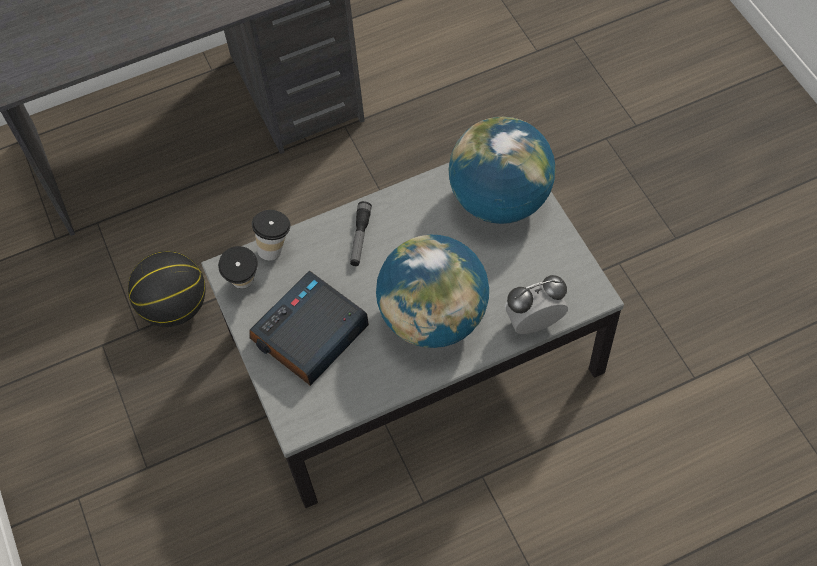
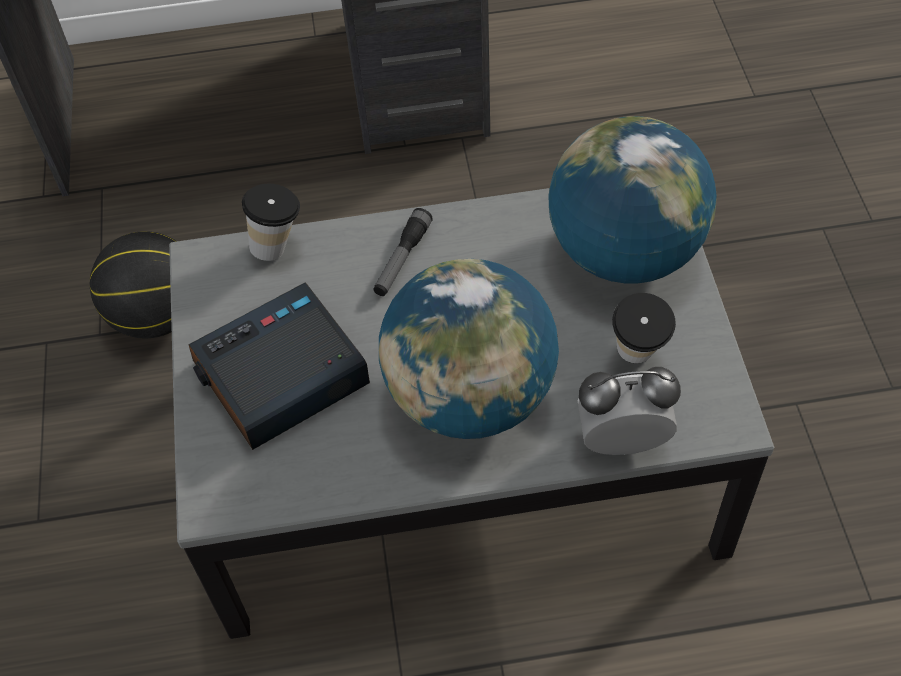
camera: 15 degrees right, 5 degrees down
cup [218,246,258,289] -> cup moved to [612,293,676,363]

